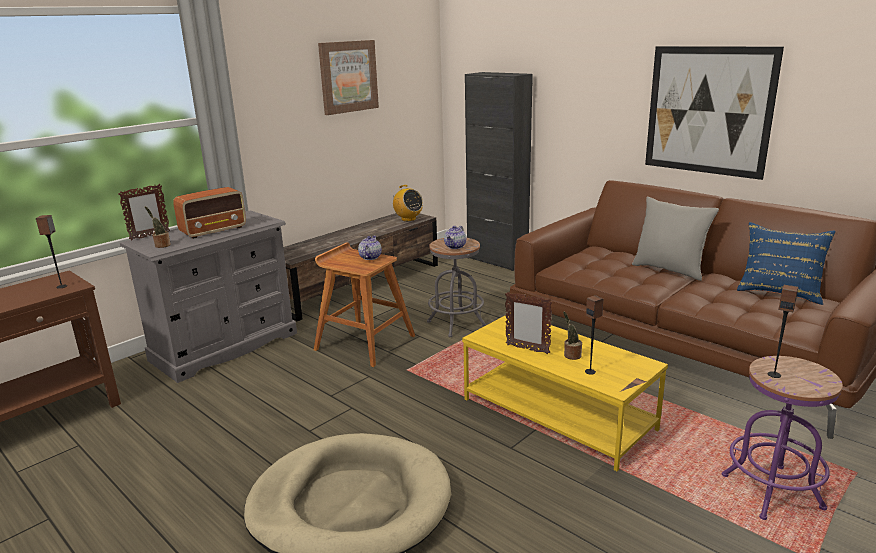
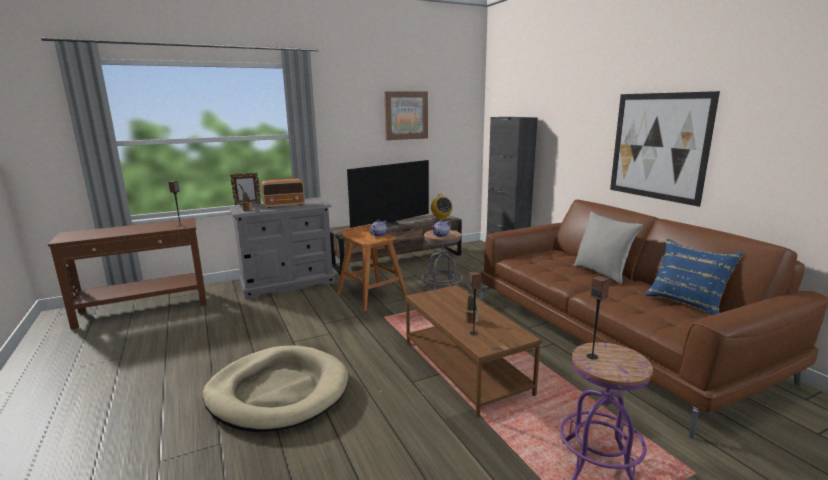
camera: 20 degrees right, 5 degrees down
yellow coffee table [462,316,668,471] -> brown coffee table [405,285,542,417]
picture frame [505,292,553,354] -> none
none -> television [347,160,429,228]

